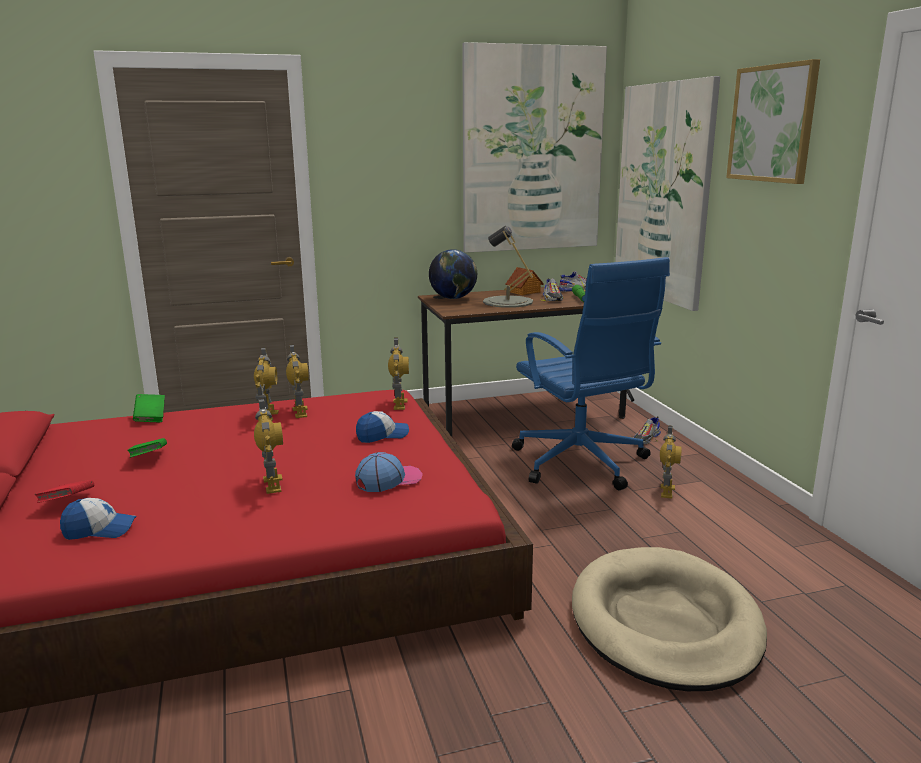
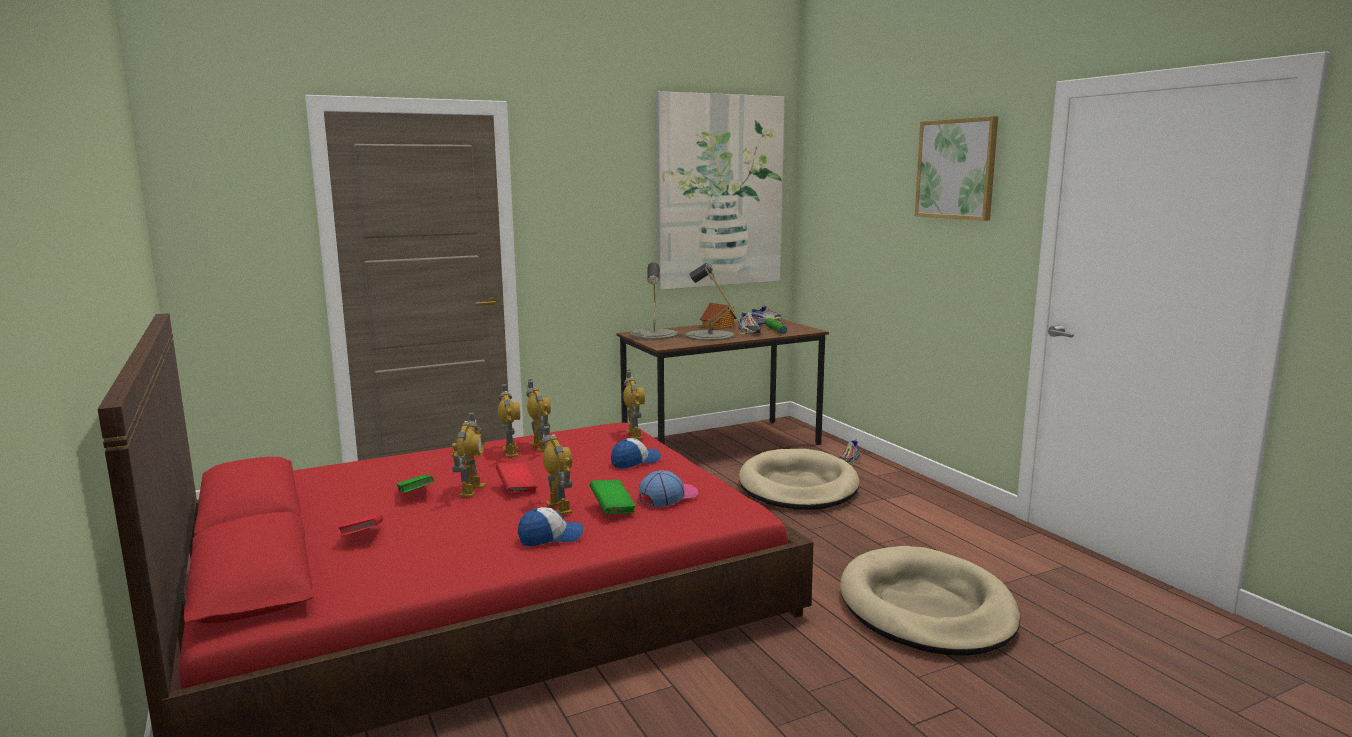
camera: 10 degrees left, 5 degrees down
cap [60,498,137,540] -> cap moved to [518,507,583,546]
green book [133,394,165,422] -> green book moved to [589,480,636,514]
globe [429,249,477,299] -> grey table lamp [631,262,678,339]
blue office chair [512,257,670,490] -> beige dog bed [739,449,860,510]
picture [615,76,720,311] -> none
toy robot [660,425,682,498] -> toy robot moved to [451,411,486,497]
none -> red book [496,462,538,493]

